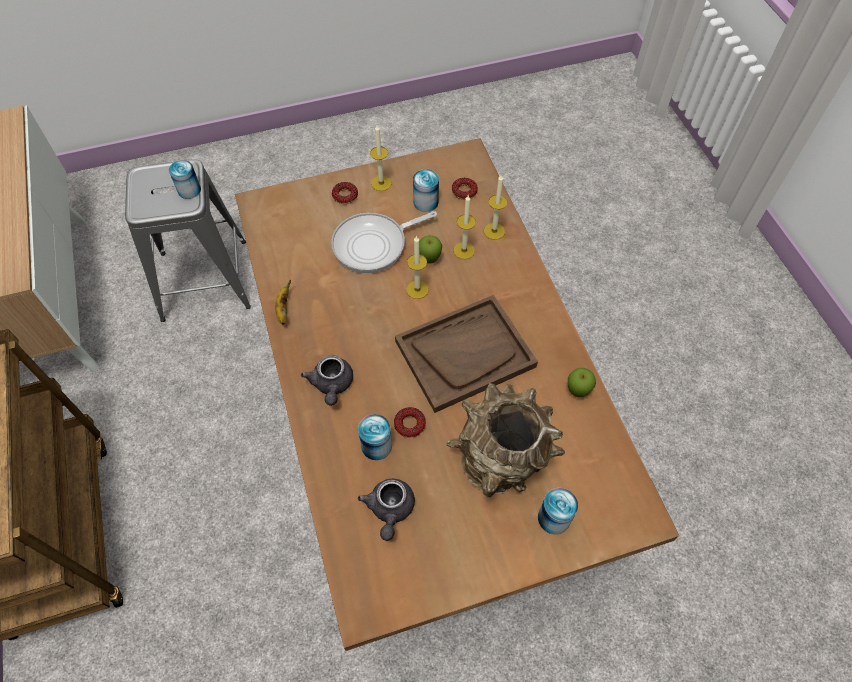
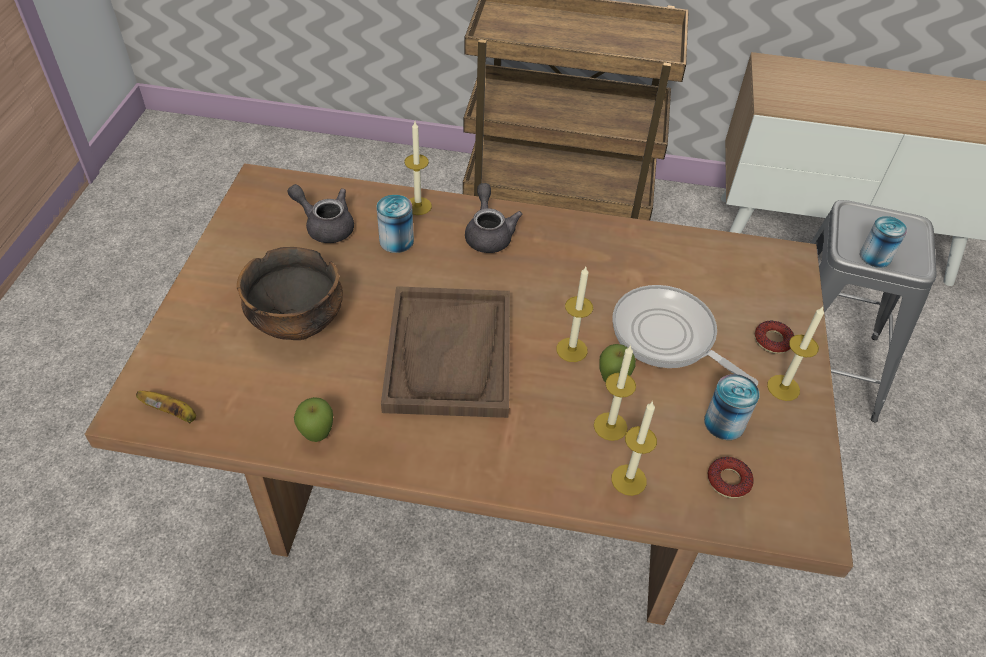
camera: 115 degrees right, 10 degrees down
banana [276,280,291,325] -> banana moved to [136,391,196,423]
grey teapot [301,355,353,406] -> grey teapot turned 60 degrees clockwise [465,183,522,253]
frying pan [331,211,437,273] -> frying pan turned 45 degrees counterclockwise [612,285,758,386]
donut [394,407,426,438] -> none
brown vase [446,383,565,497] -> bowl [237,247,343,340]
can [538,488,578,534] -> none
none -> candle [404,122,432,215]

